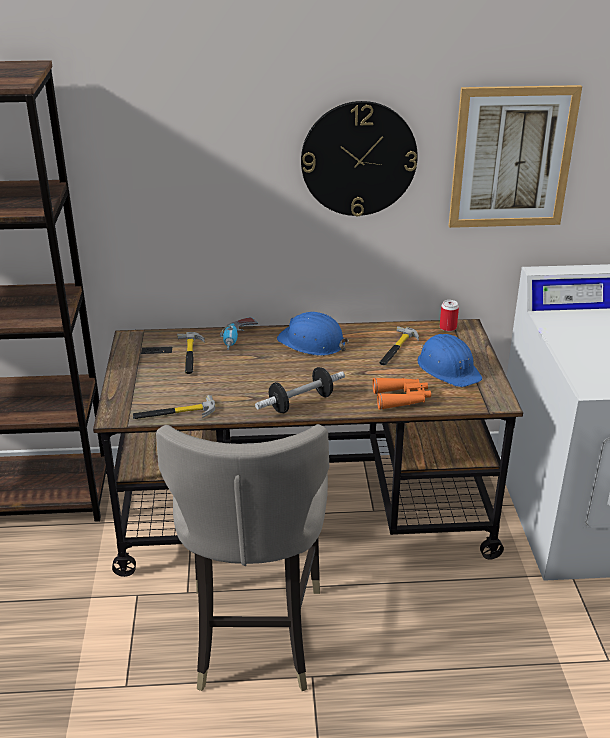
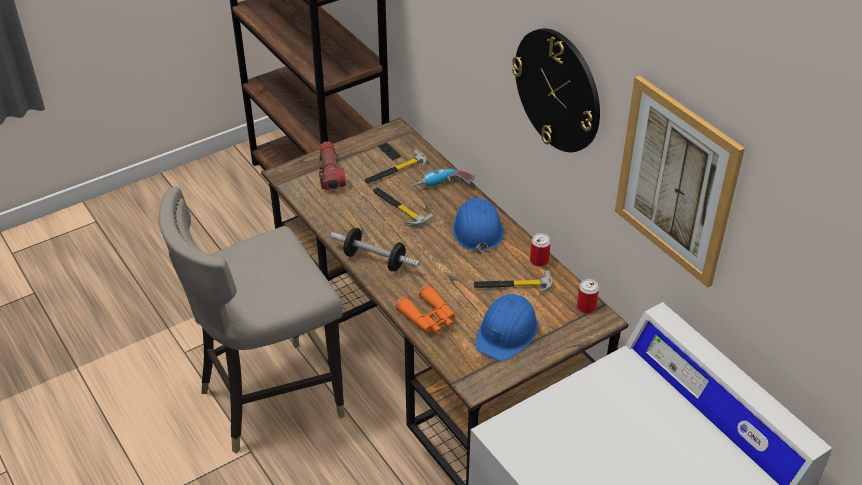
camera: 60 degrees right, 10 degrees up
hammer [133,395,215,419] -> hammer moved to [373,188,434,227]
none -> flashlight [319,141,346,191]
none -> can [530,233,551,267]

